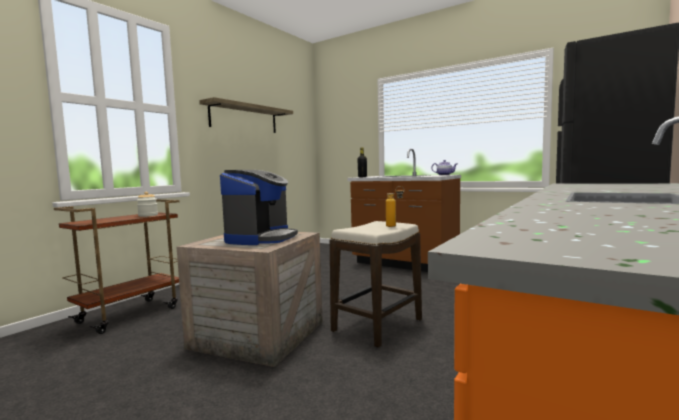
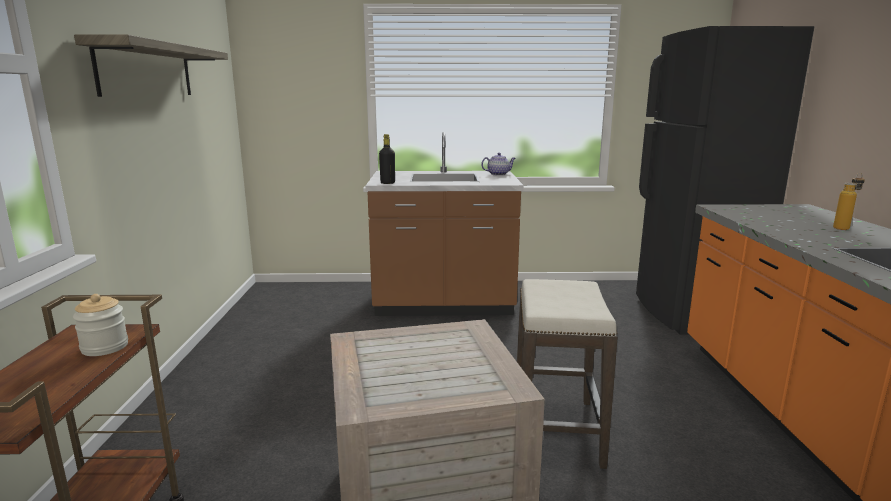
camera: 35 degrees left, 10 degrees up
coffee machine [220,170,298,245] -> none
bottle [386,186,404,227] -> bottle moved to [833,172,865,230]

